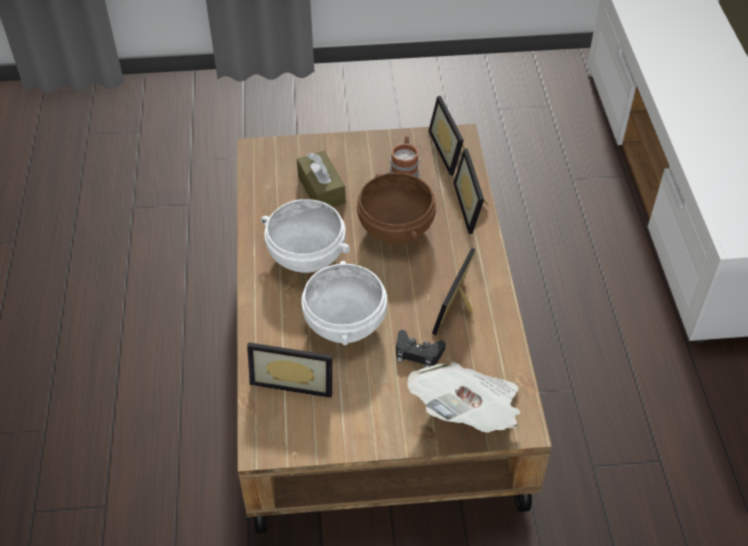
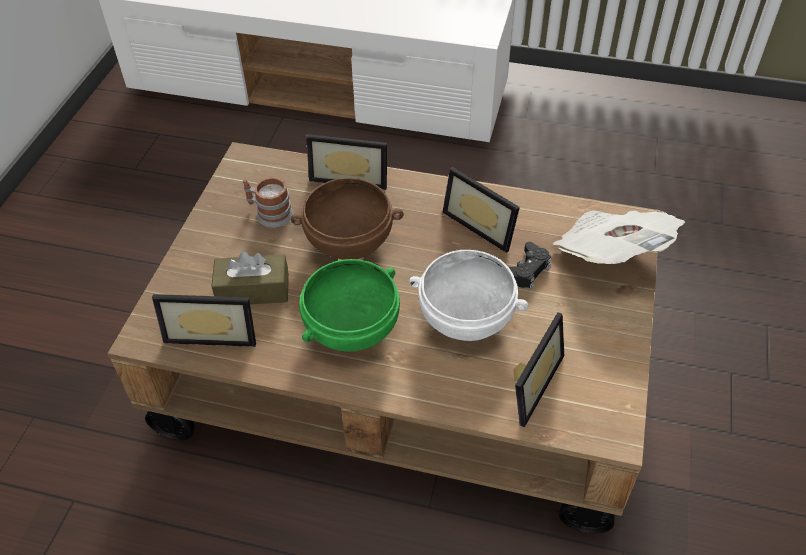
camera: 70 degrees left, 0 degrees up
white bowl [261,199,350,273] -> green bowl [299,259,400,352]
picture frame [428,96,465,176] -> picture frame moved to [152,294,256,347]

